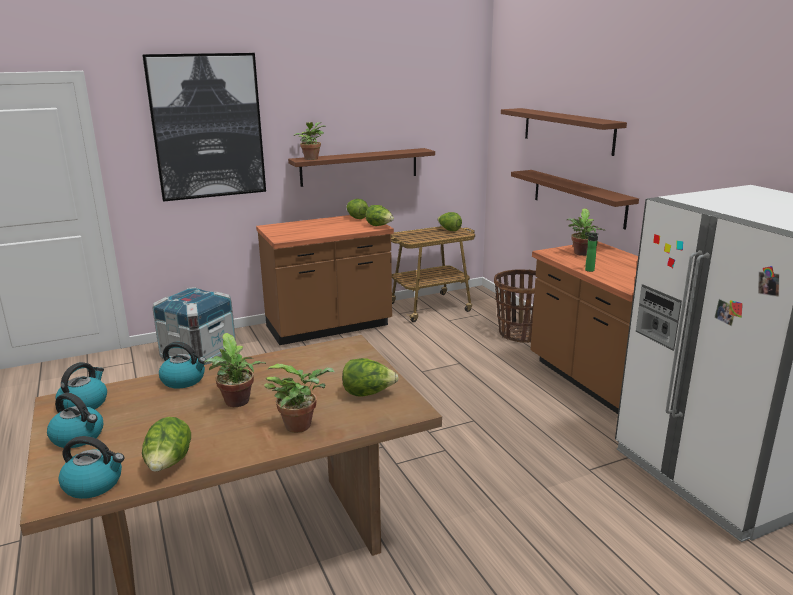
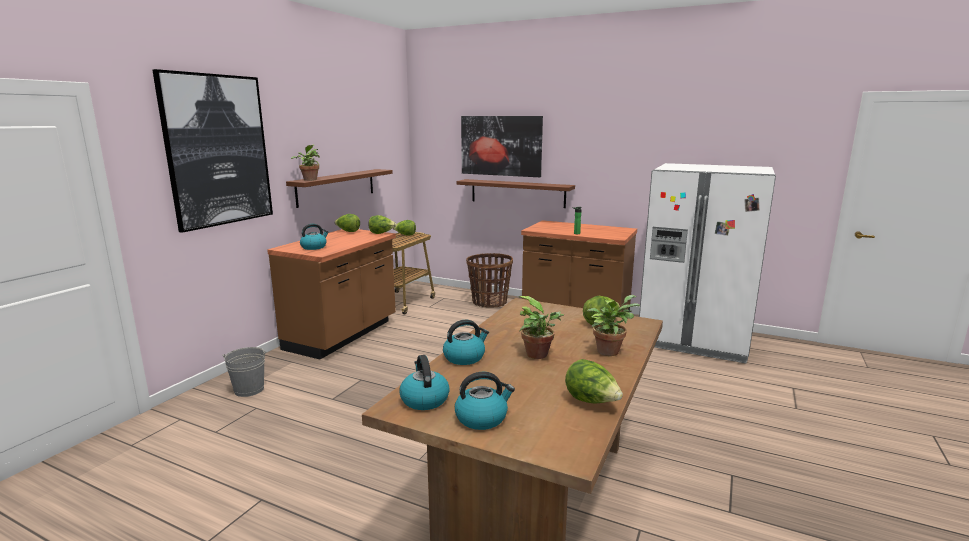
camera: 40 degrees left, 5 degrees down
kettle [58,436,124,499] -> kettle moved to [300,224,329,250]
crate [152,287,236,365] -> grey bucket [222,347,267,397]
brown shelf [501,108,627,156] -> picture [461,116,543,177]
potted plant [567,208,605,256] -> none

